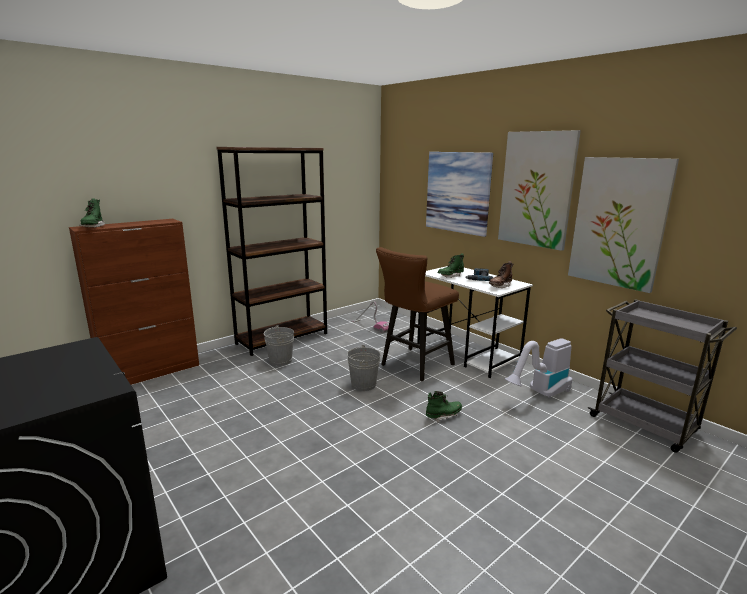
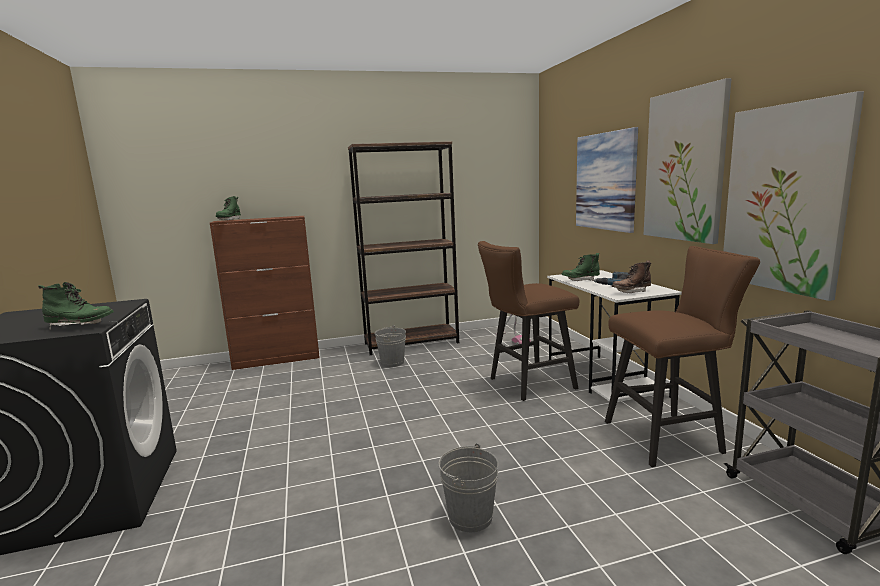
camera: 25 degrees right, 5 degrees down
grey bucket [347,345,380,391] -> grey bucket moved to [438,443,498,532]
green boot [426,391,462,423] -> green boot moved to [38,282,114,330]
vacuum cleaner [505,338,572,398] -> brown stool [605,246,760,467]

